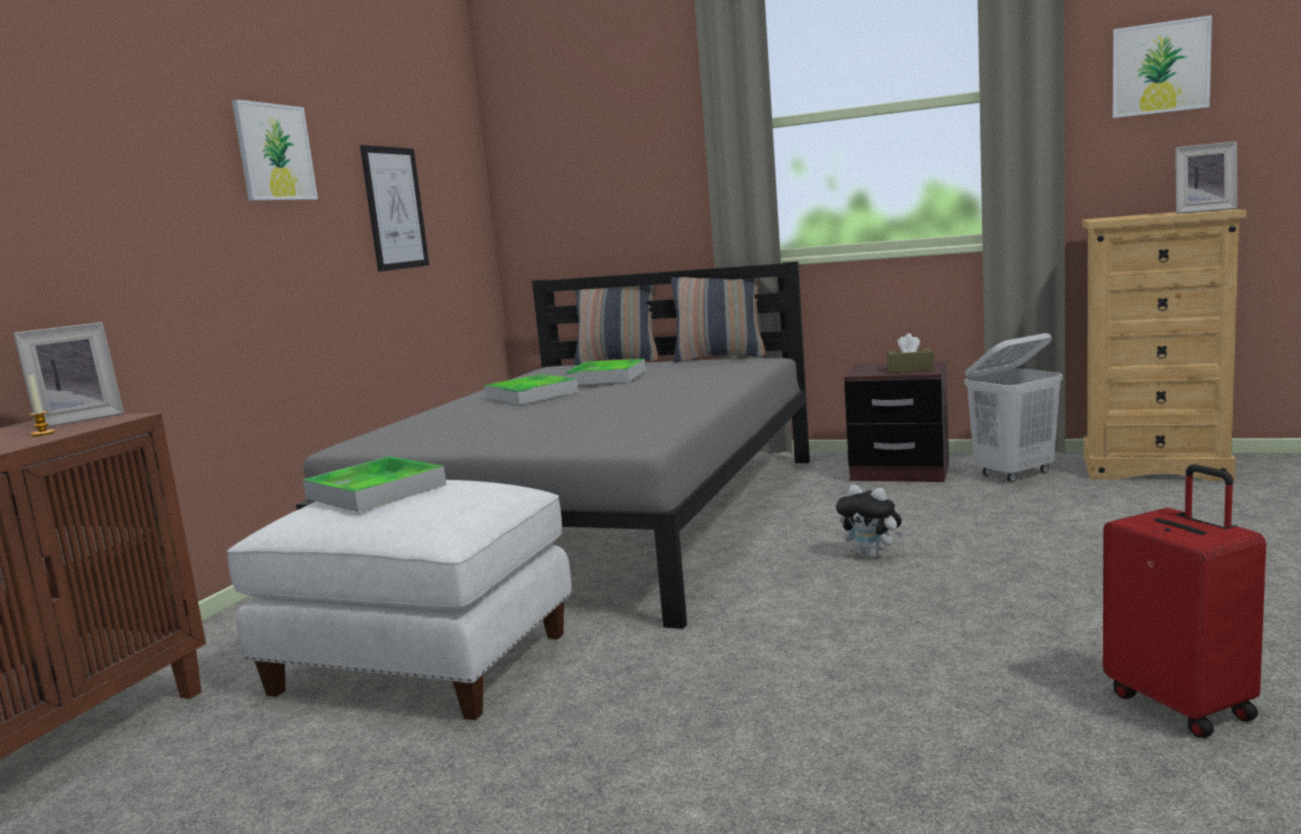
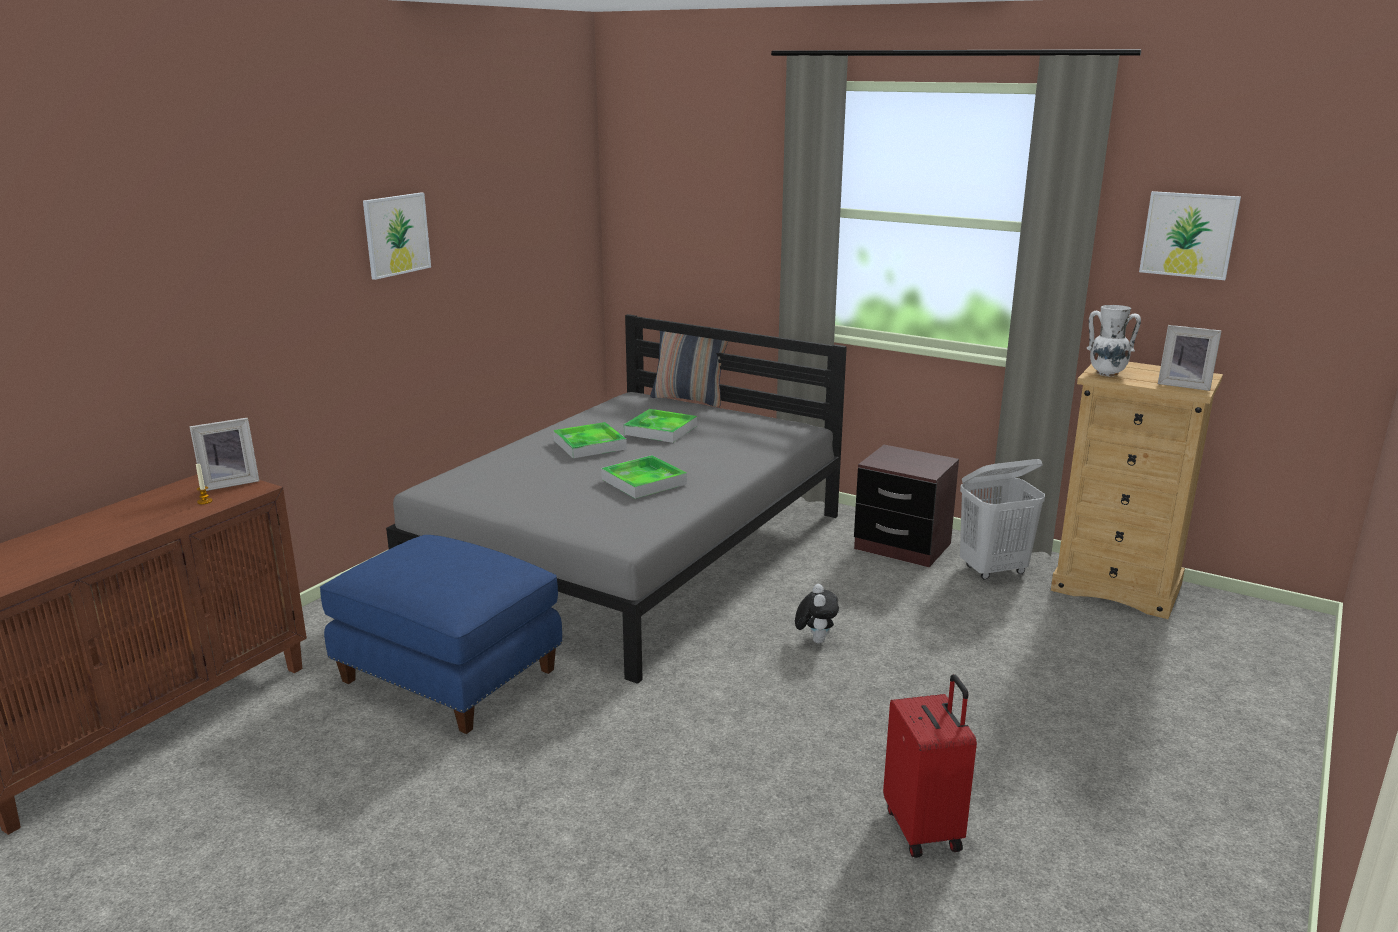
camera: 10 degrees right, 10 degrees up
white ottoman [226,480,572,720] -> blue ottoman [320,535,562,734]
tray [303,456,446,512] -> tray moved to [601,455,687,499]
picture [360,145,429,272] -> none
pillow [671,277,766,362] -> none
plush toy [836,485,904,558] -> plush toy turned 135 degrees counterclockwise [795,584,839,644]
brown tissue box [886,333,934,373] -> none
none -> white vase [1087,305,1141,376]

